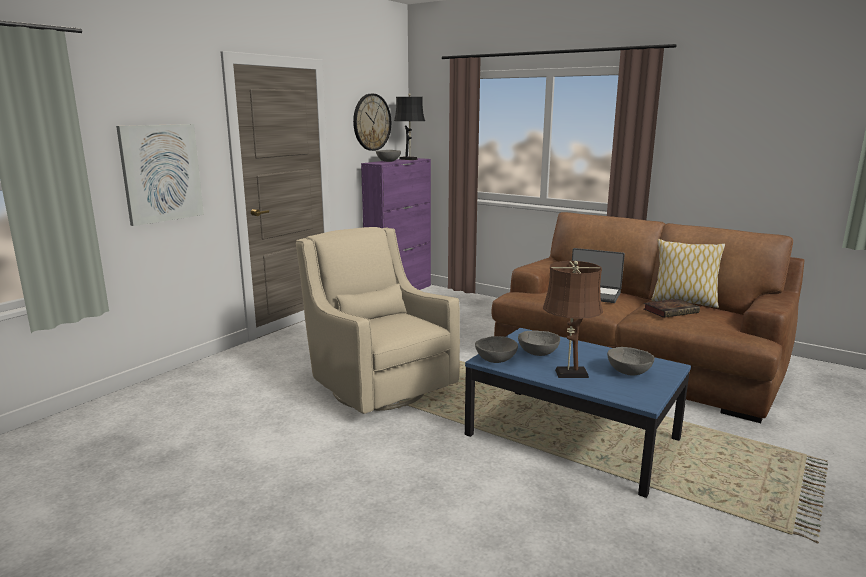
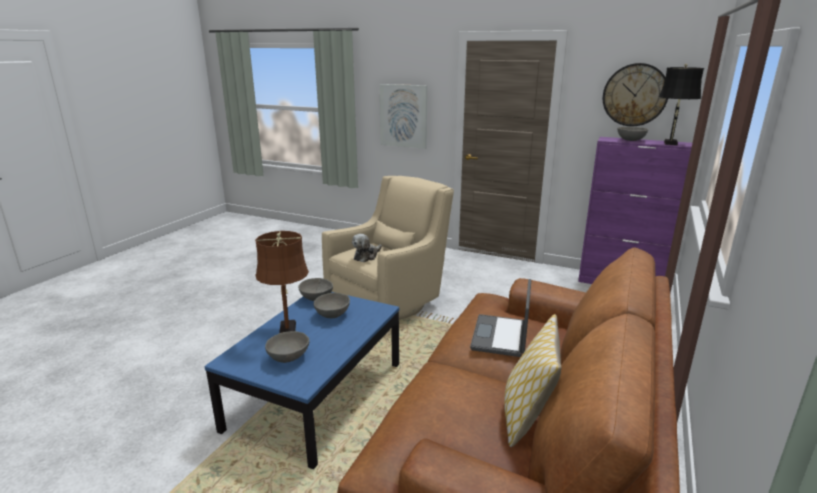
camera: 80 degrees right, 5 degrees up
book [644,299,700,318] -> none
none -> plush toy [352,234,382,262]

